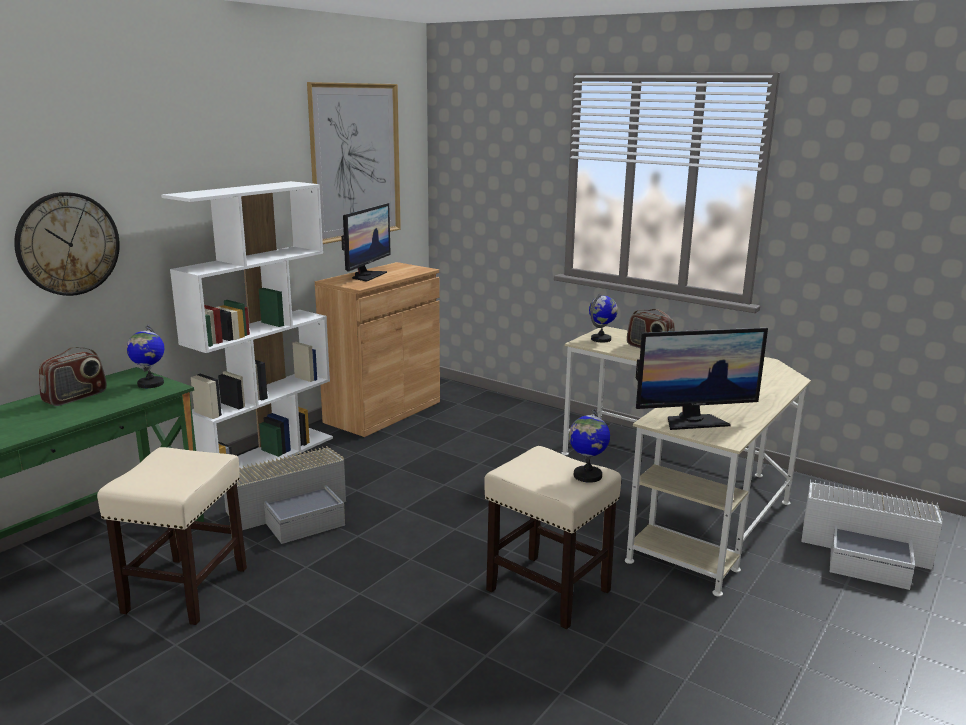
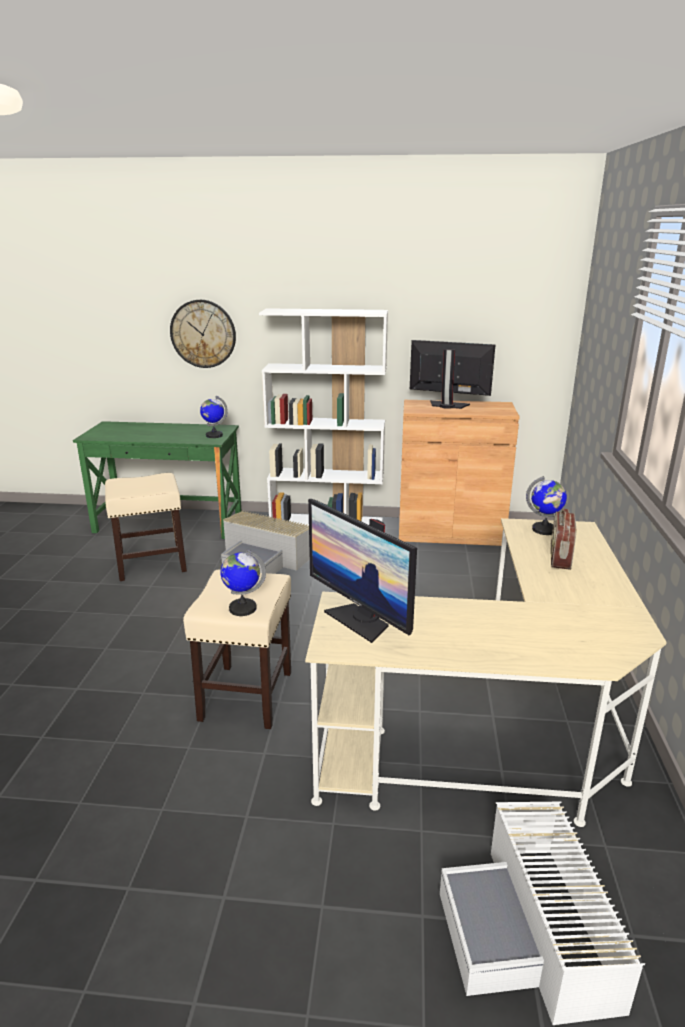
camera: 60 degrees right, 5 degrees up
radio [39,347,107,406] -> none
picture [307,82,401,244] -> none
monitor [341,203,391,282] -> monitor turned 150 degrees counterclockwise [410,340,495,409]

